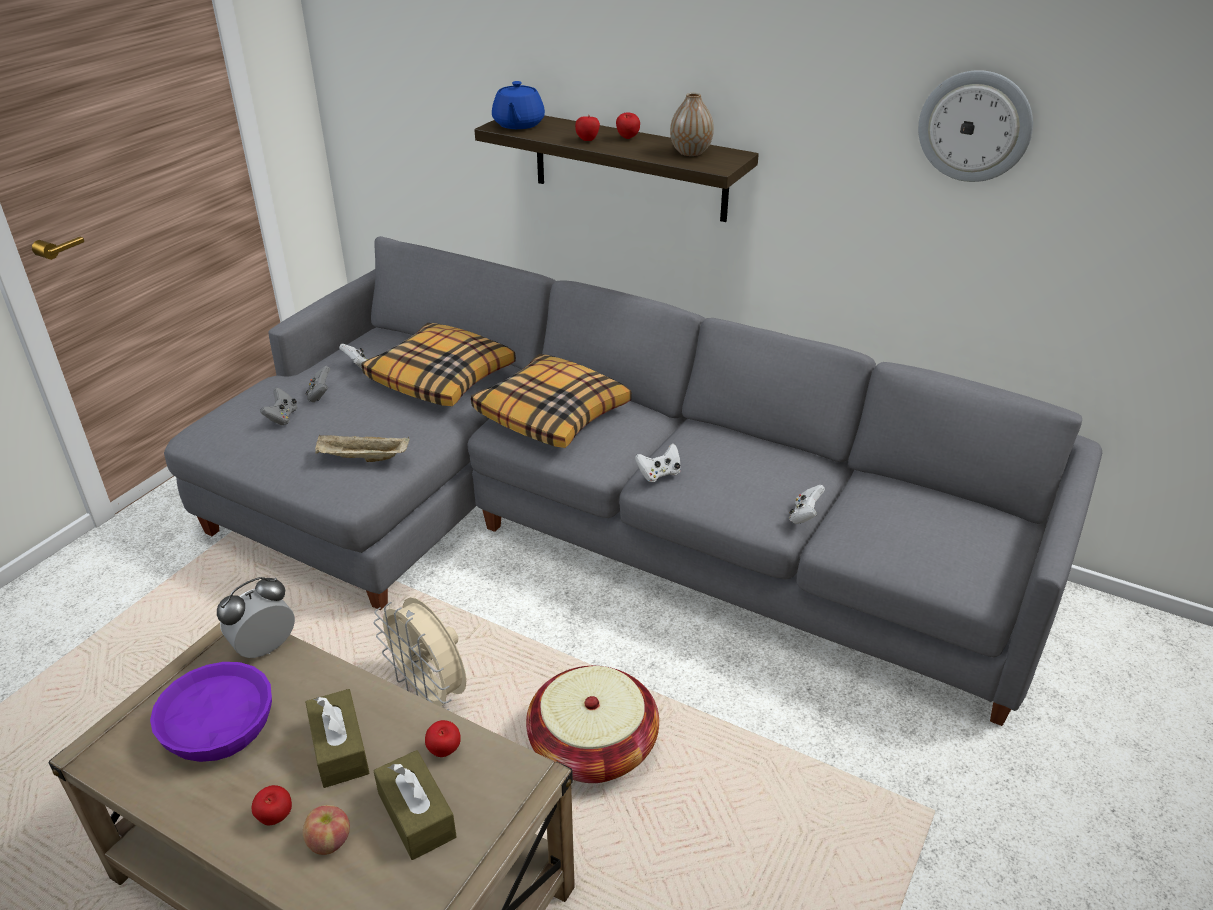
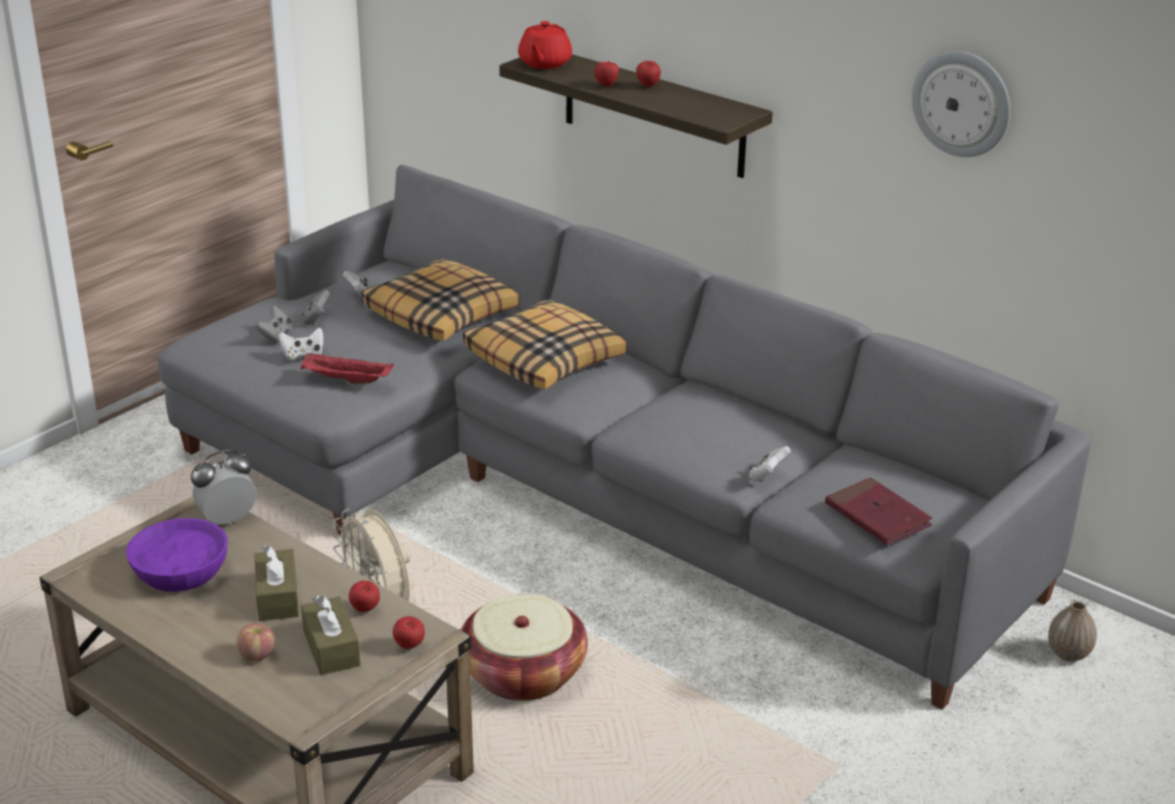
camera: 10 degrees right, 5 degrees down
apple [252,785,292,825] -> apple moved to [393,616,425,649]
beige tray [315,434,410,462] -> red tray [301,352,394,384]
blue teapot [492,81,545,129] -> red teapot [518,21,572,69]
white game controller [635,443,680,482] -> white game controller moved to [279,327,323,360]
vase [670,93,714,156] -> vase moved to [1048,601,1097,662]
none -> red book [825,477,933,545]

